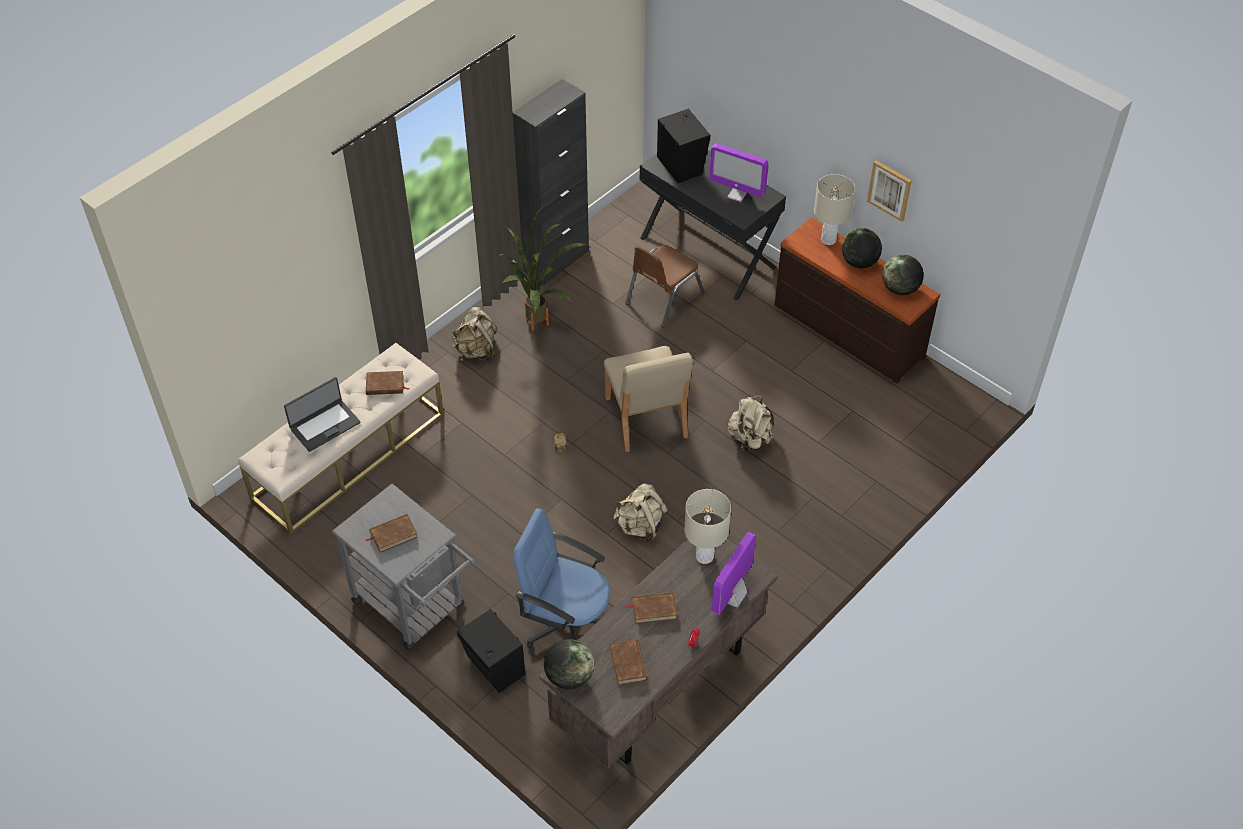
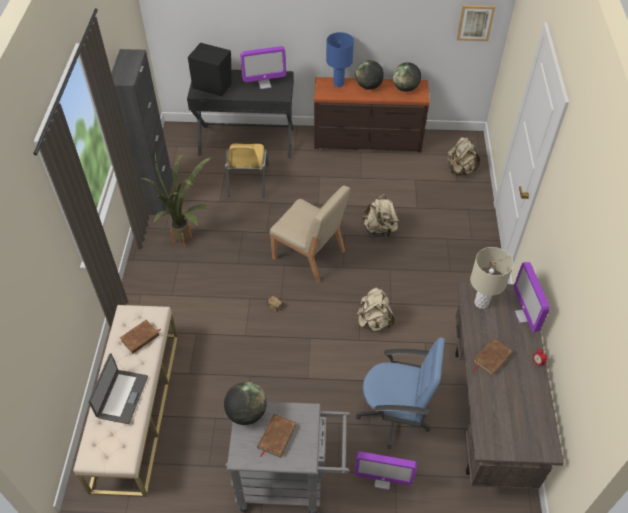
camera: 40 degrees left, 0 degrees up
beige backpack [452,307,497,361] -> beige backpack moved to [448,137,480,176]
black speaker [457,609,525,693] -> monitor [354,452,417,490]
blue office chair [513,509,610,648] -> blue office chair turned 150 degrees counterclockwise [356,337,445,449]
globe [544,639,594,689] -> globe moved to [224,382,267,425]
brown book [610,639,647,685] -> none
brown chair [625,245,705,328] -> yellow chair [225,144,269,197]
beige table lamp [814,174,855,245] -> blue table lamp [326,32,354,87]
picture [867,160,912,222] -> picture moved to [457,5,495,41]

